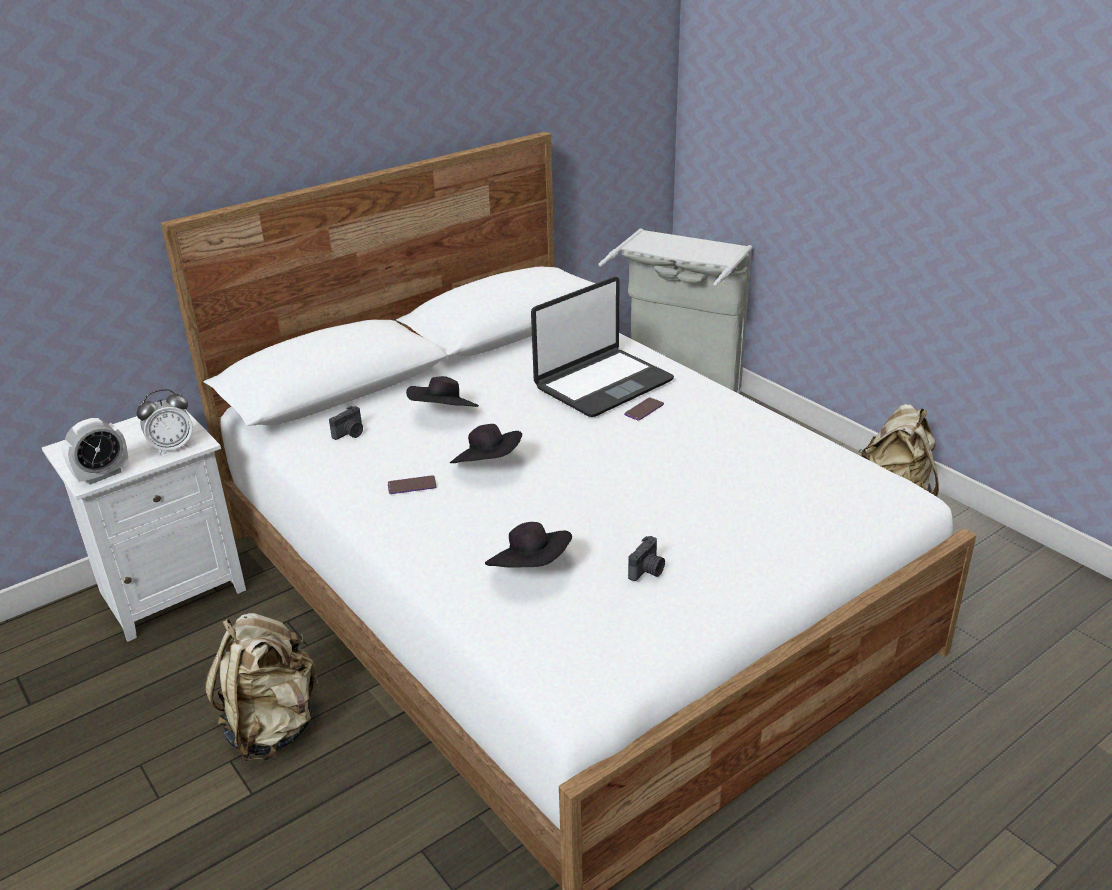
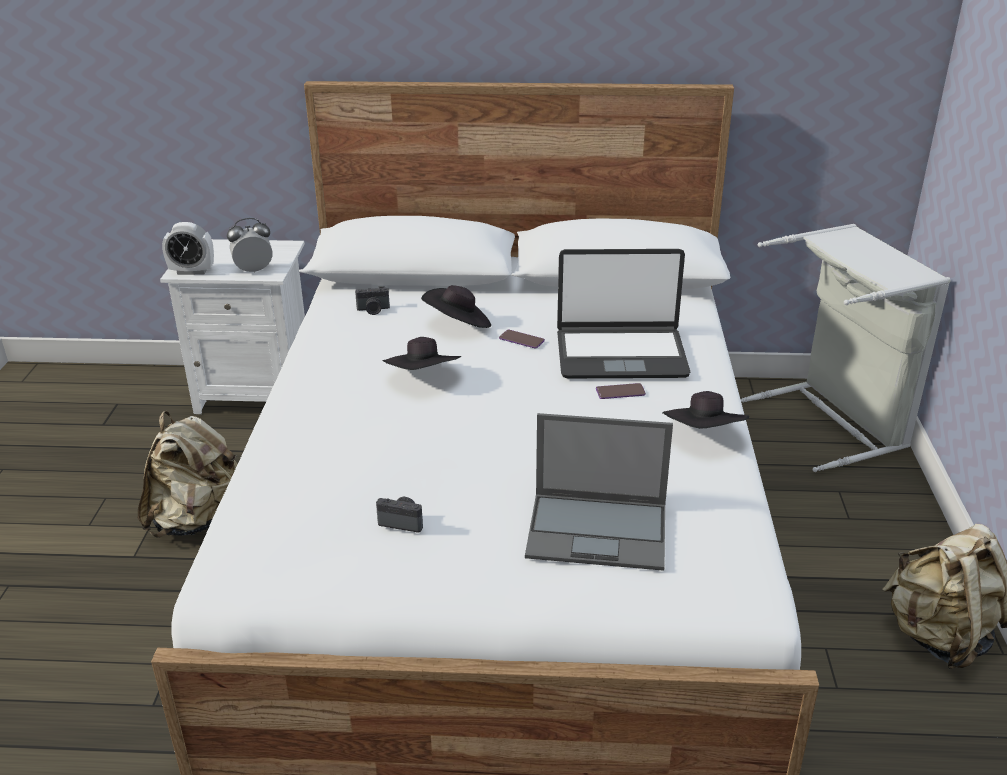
camera: 40 degrees right, 0 degrees up
alarm clock [137,389,193,455] -> alarm clock turned 150 degrees clockwise [227,218,273,273]
phone [388,475,437,494] -> phone moved to [499,329,545,349]
black hat [485,522,572,567] -> black hat moved to [662,391,749,429]
camera [628,536,665,581] -> camera turned 150 degrees counterclockwise [376,497,423,533]
none -> laptop [525,413,673,571]

